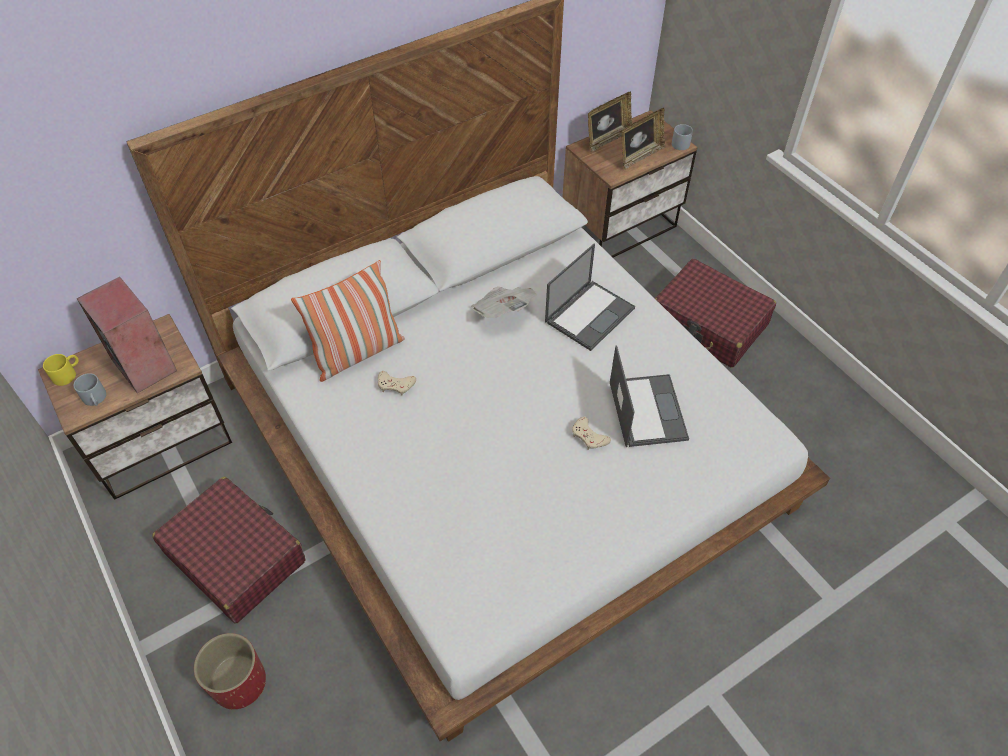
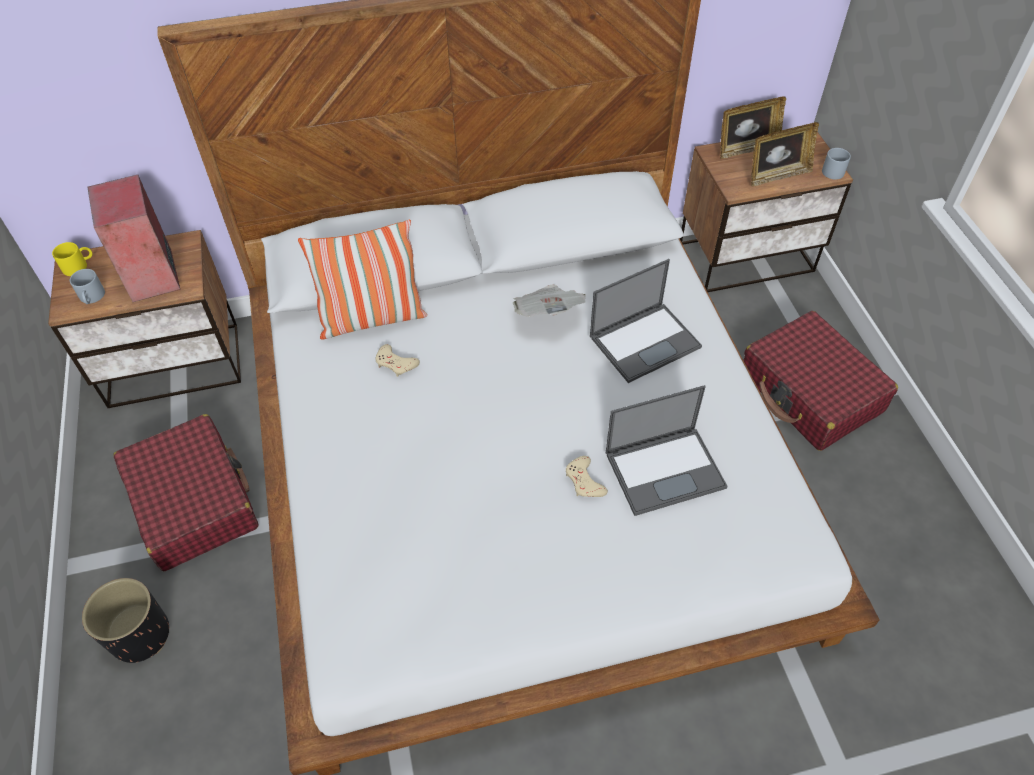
camera: 20 degrees right, 0 degrees up
red planter [194,633,266,709] -> black planter [82,578,169,663]
laptop [610,346,689,447] -> laptop turned 60 degrees clockwise [606,385,728,516]

